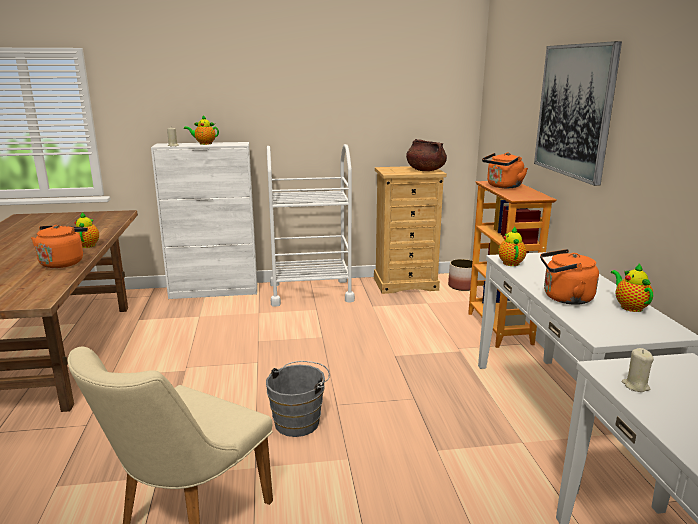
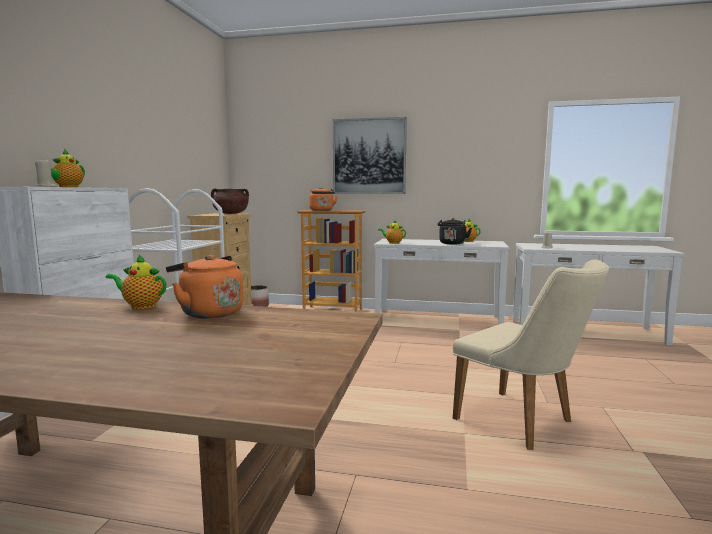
camera: 70 degrees left, 10 degrees down
grey bucket [266,361,330,437] -> none
orange kettle [540,249,599,305] -> black kettle [438,218,472,244]

